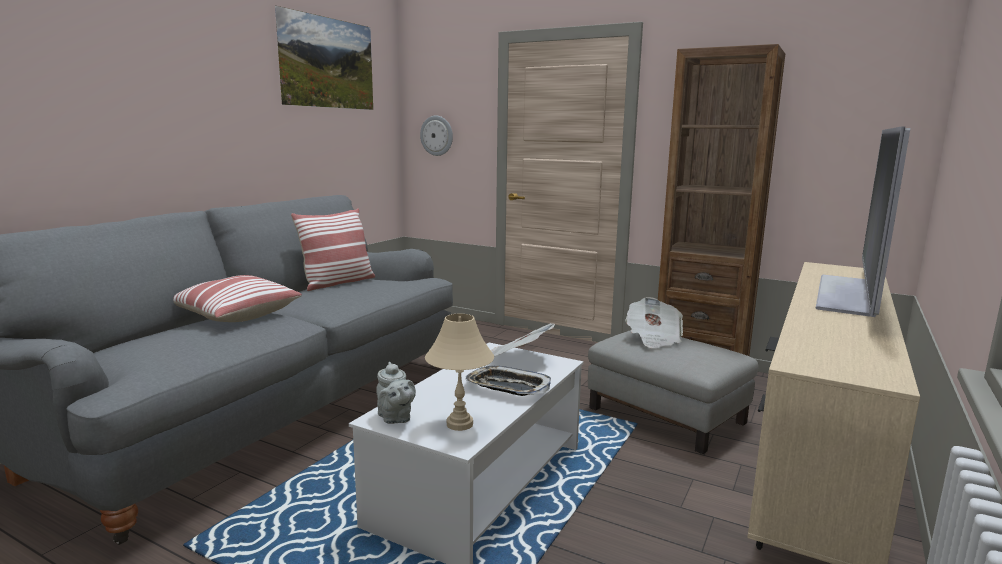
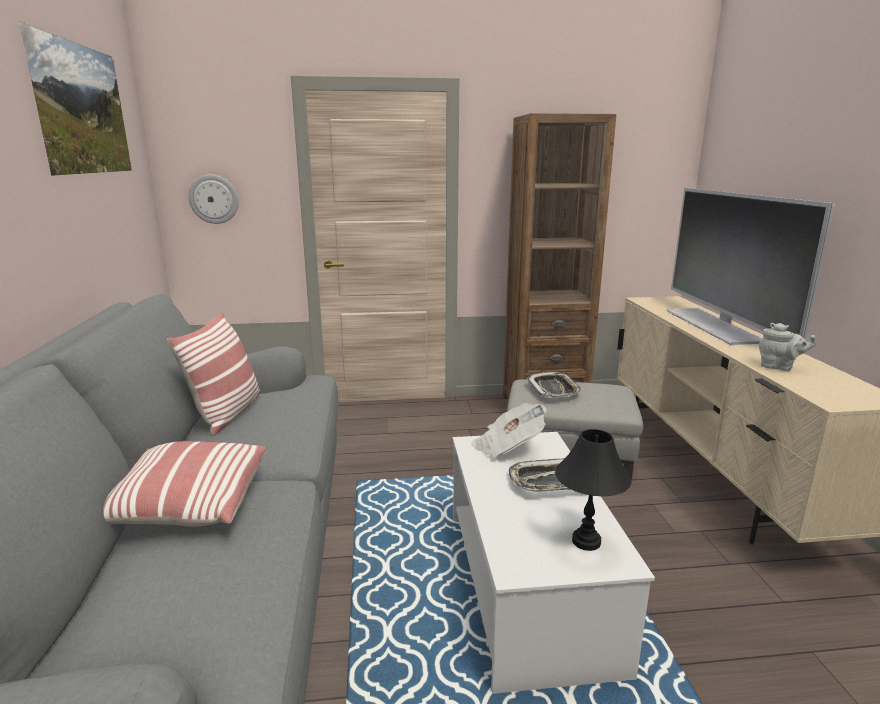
camera: 35 degrees left, 5 degrees up
grey teapot [376,362,416,424] -> grey teapot moved to [759,323,817,371]
beige table lamp [425,314,494,431] -> black table lamp [555,429,632,551]
newspaper [625,297,683,348] -> tray [527,372,583,398]

